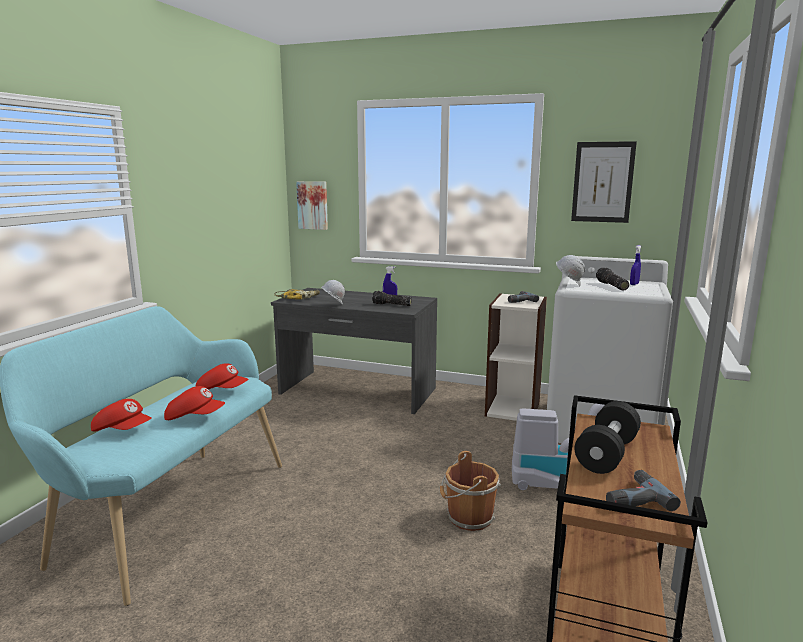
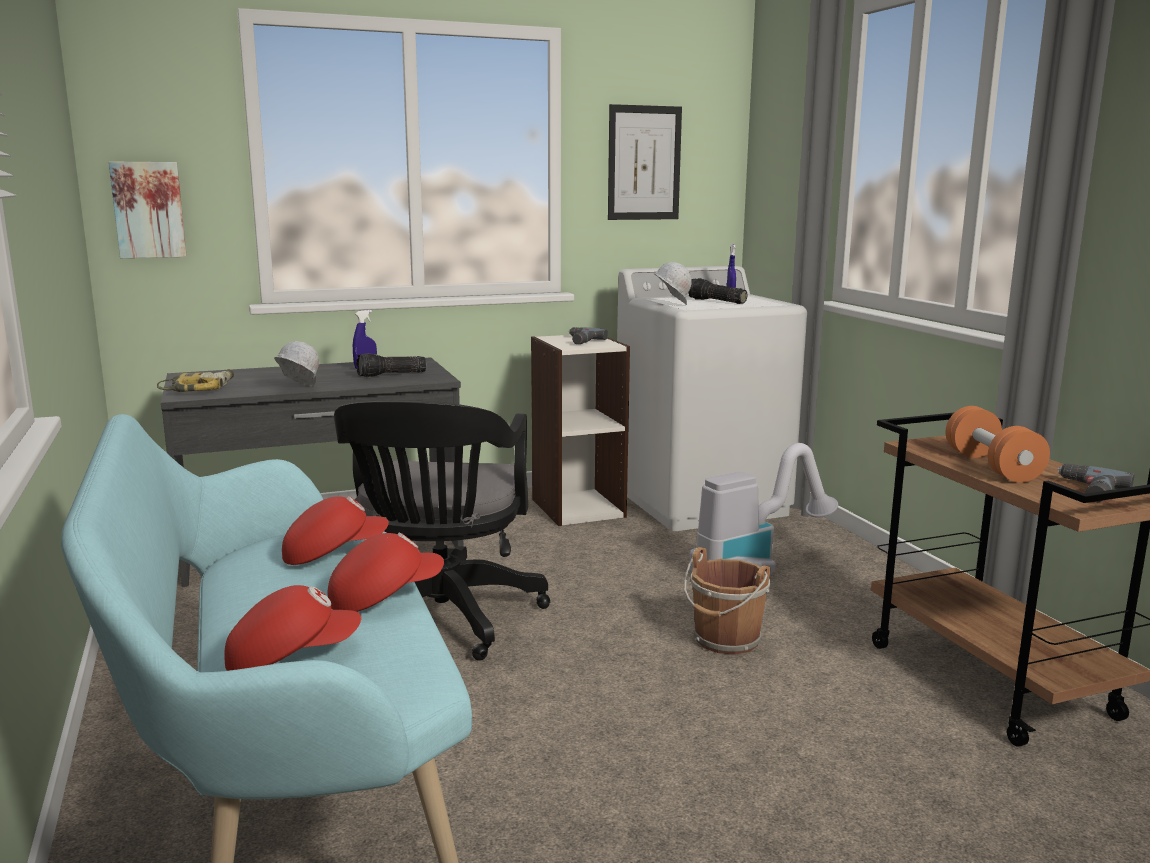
camera: 40 degrees left, 0 degrees up
black dumbbell [575,401,641,474] -> orange dumbbell [946,406,1050,483]
none -> black office chair [334,400,550,661]

